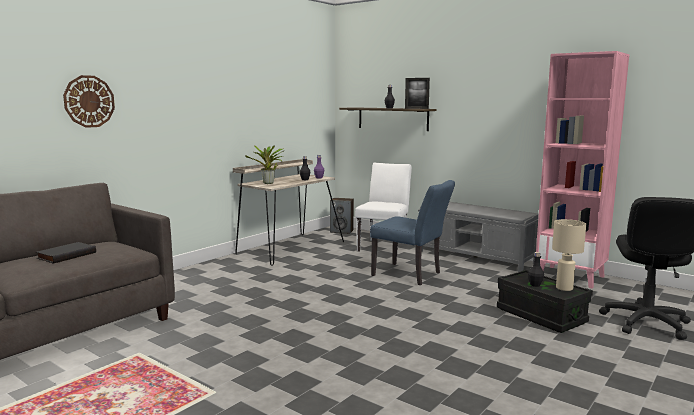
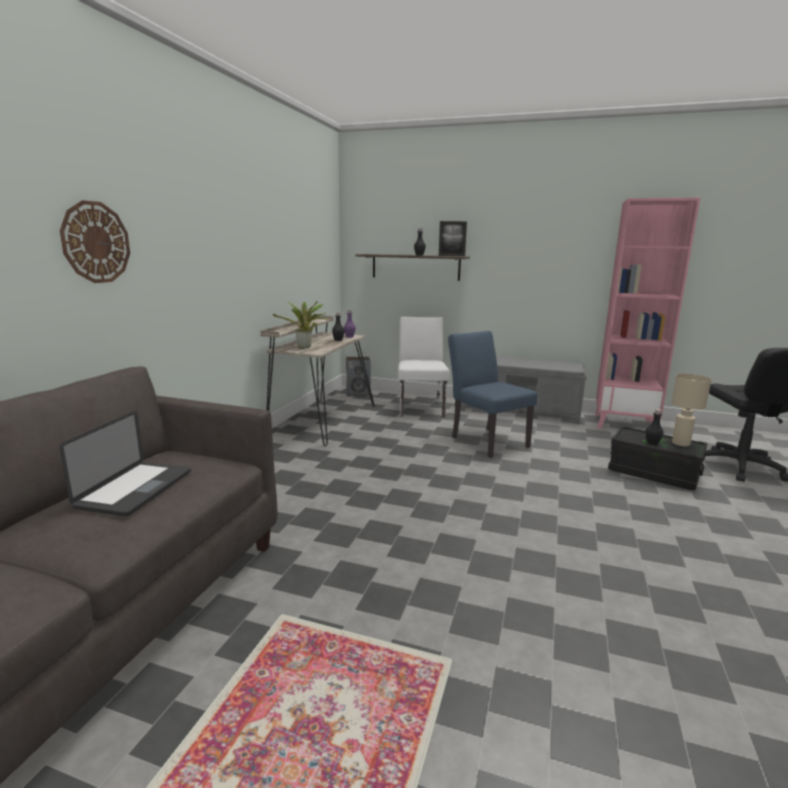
camera: 20 degrees left, 5 degrees up
black book [36,242,96,264] -> laptop [59,411,191,516]
blue chair [370,180,455,285] -> blue chair turned 135 degrees counterclockwise [448,331,537,458]

